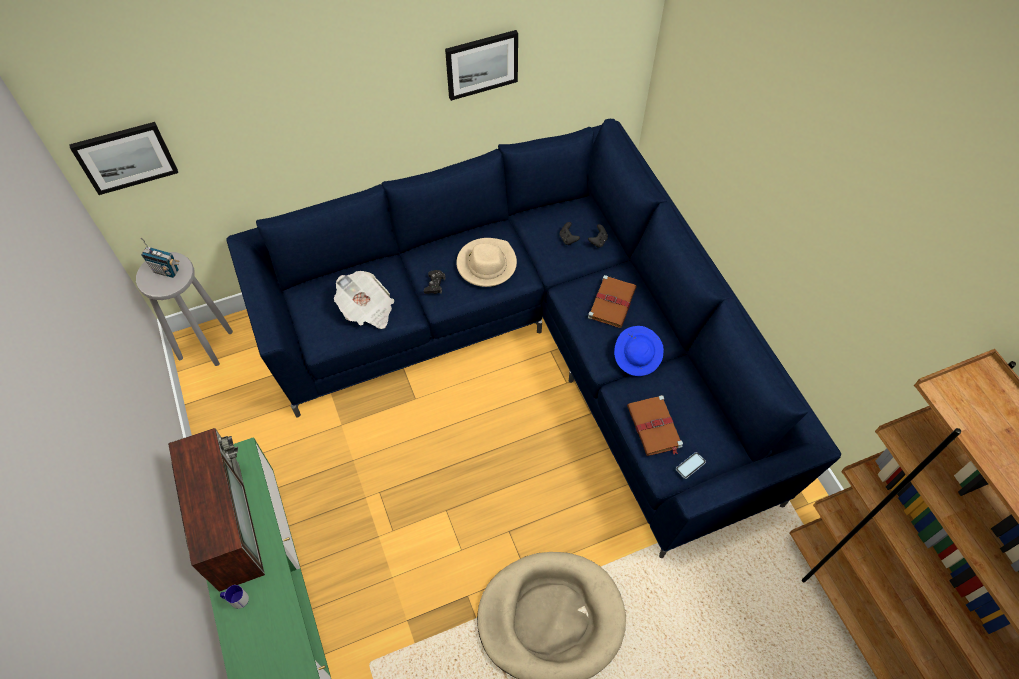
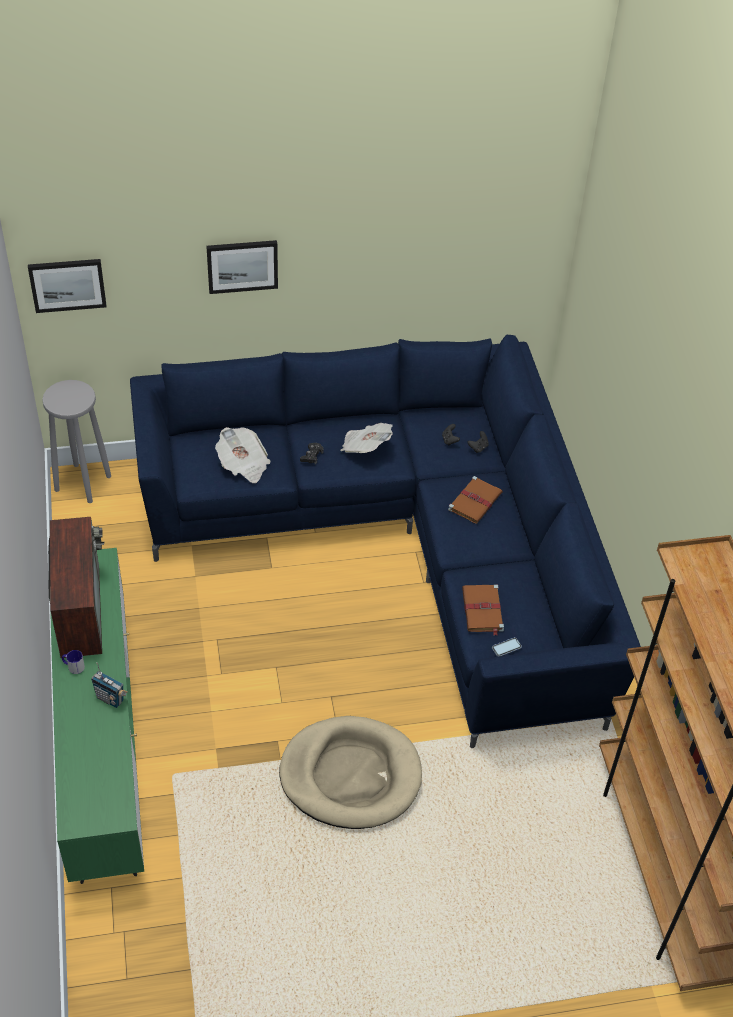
camera: 10 degrees right, 10 degrees down
radio [140,238,180,278] -> radio moved to [91,662,127,708]
picture [445,30,518,101] -> picture moved to [206,240,278,294]
beige hat [456,238,517,287] -> newspaper [341,423,393,453]
blue hat [614,326,664,376] -> none

